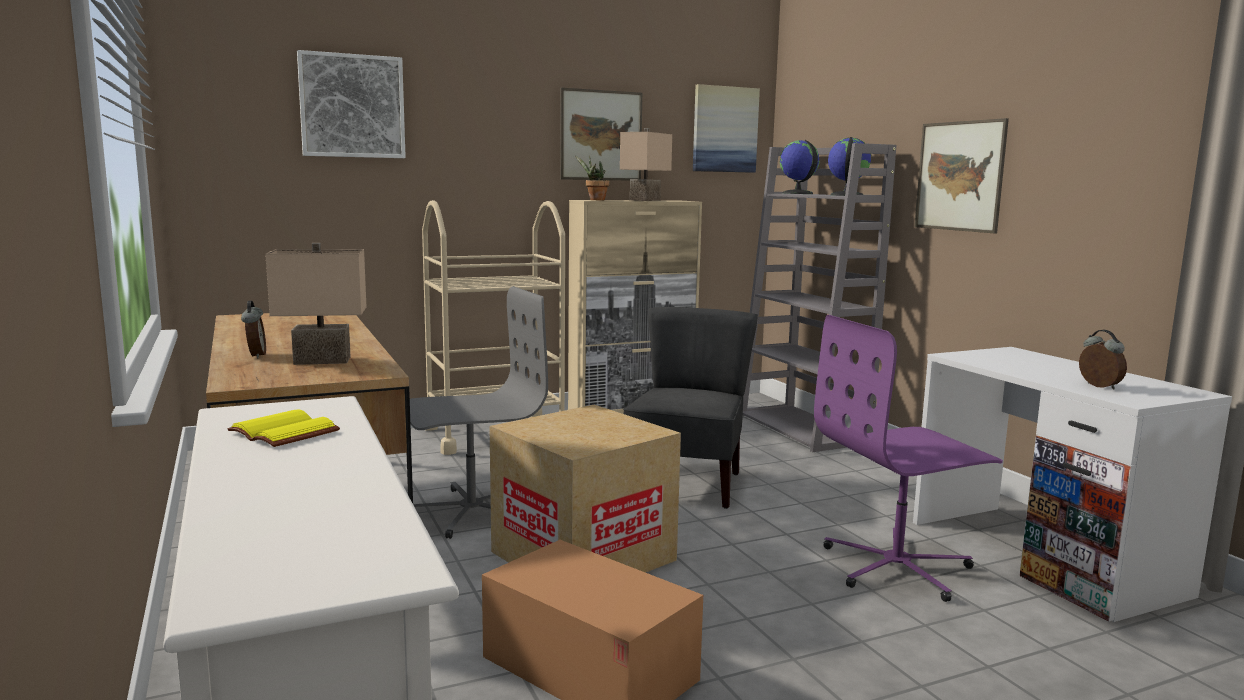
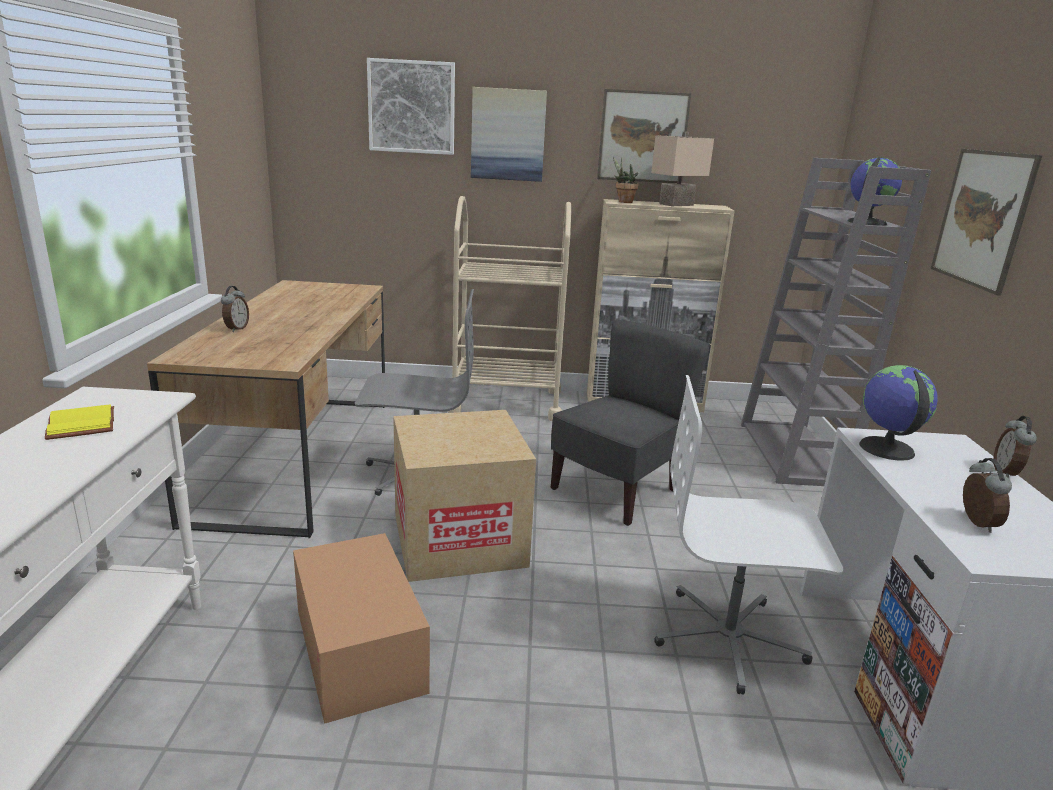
camera: 25 degrees right, 10 degrees up
beige table lamp [265,243,367,365] -> none
picture [693,84,760,173] -> picture moved to [471,87,547,182]
globe [780,140,820,194] -> globe moved to [859,365,938,461]
purple office chair [814,315,1003,602] -> white office chair [654,375,843,695]
none -> alarm clock [994,416,1037,478]

